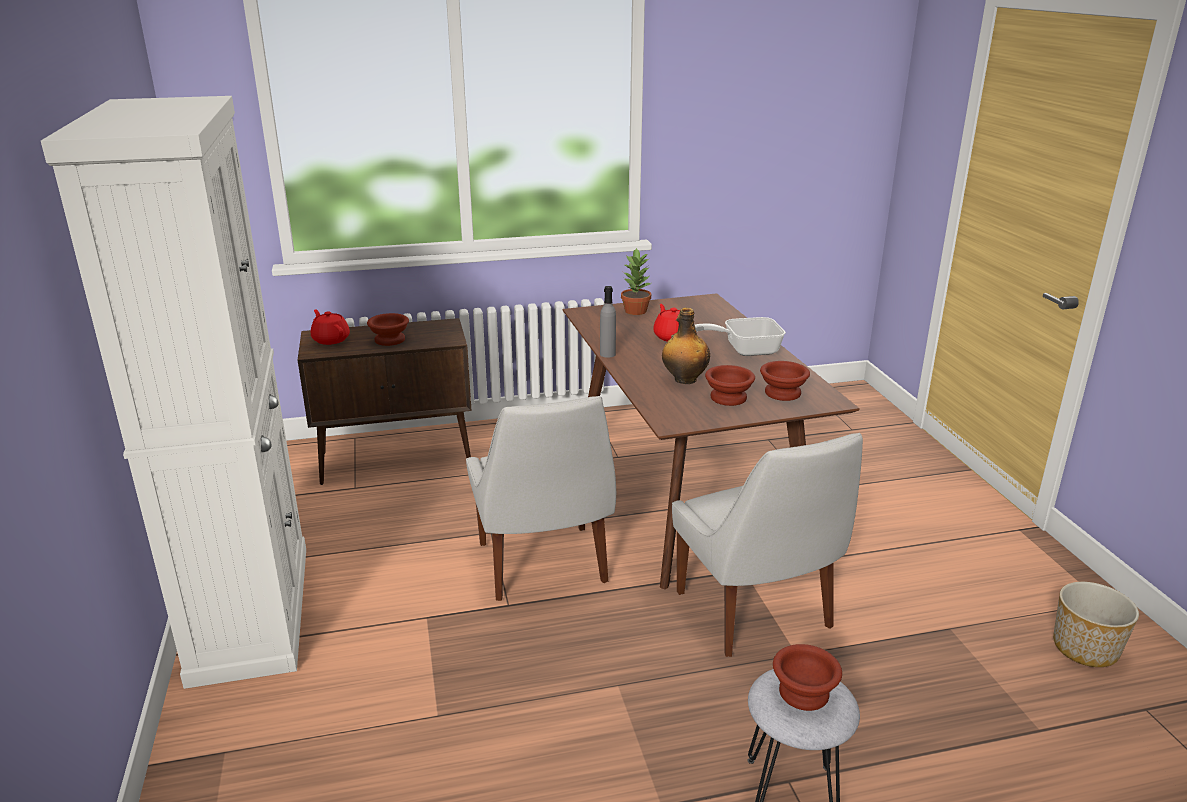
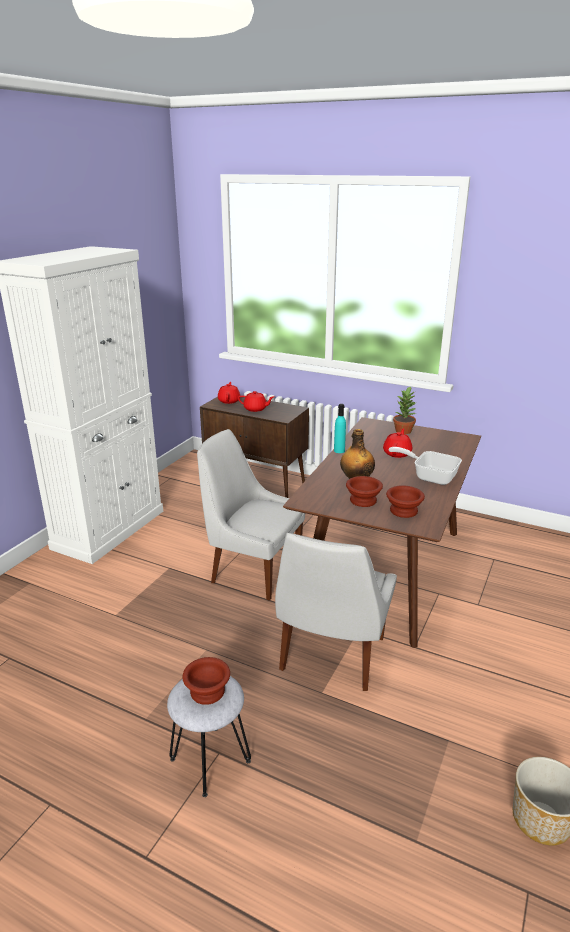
camera: 40 degrees right, 0 degrees up
brown bowl [367,313,409,346] -> red teapot [238,391,274,412]
white chair [466,396,616,601] -> white chair turned 90 degrees clockwise [197,429,305,601]
grey bottle [600,286,616,358] -> turquoise bottle [334,404,346,453]

